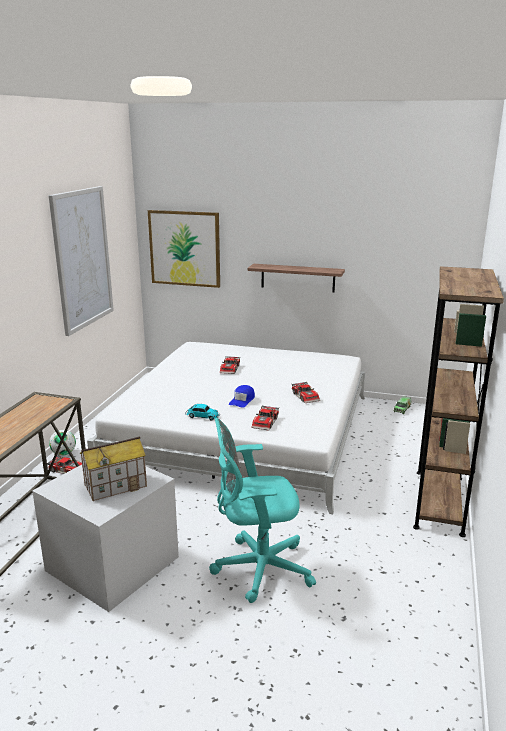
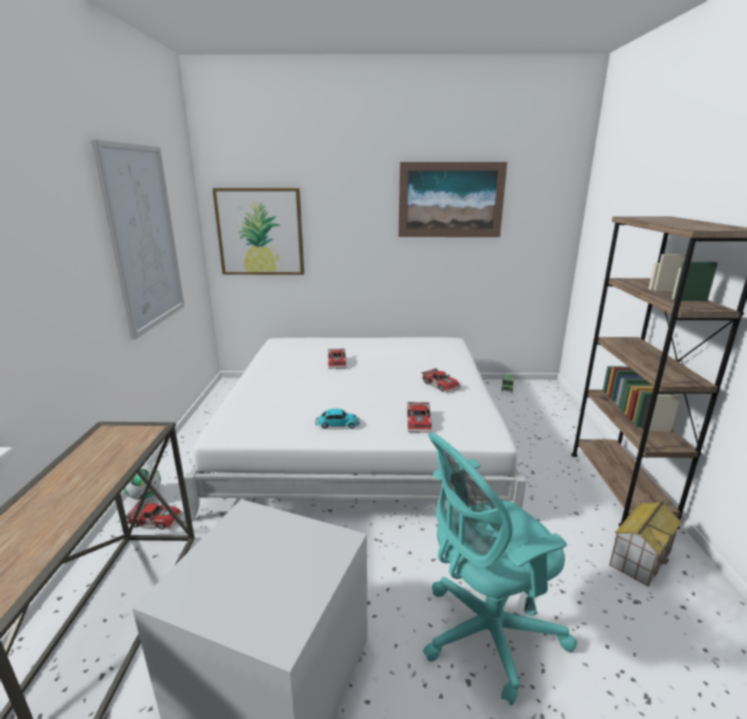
camera: 15 degrees left, 0 degrees up
toy house [80,437,147,501] -> toy house moved to [609,501,681,587]
blue cap [229,385,255,408] -> none
shelf [247,264,345,292] -> none
none -> picture [399,162,507,237]

